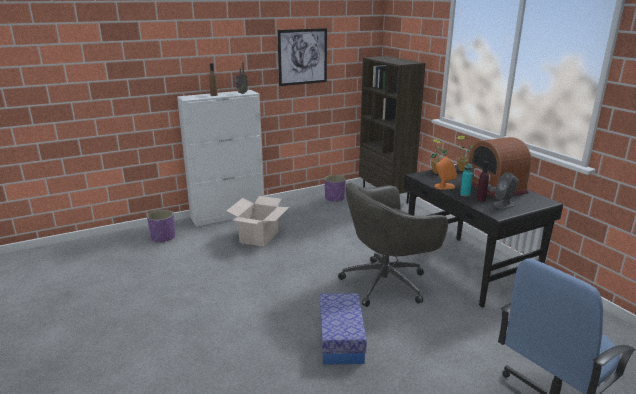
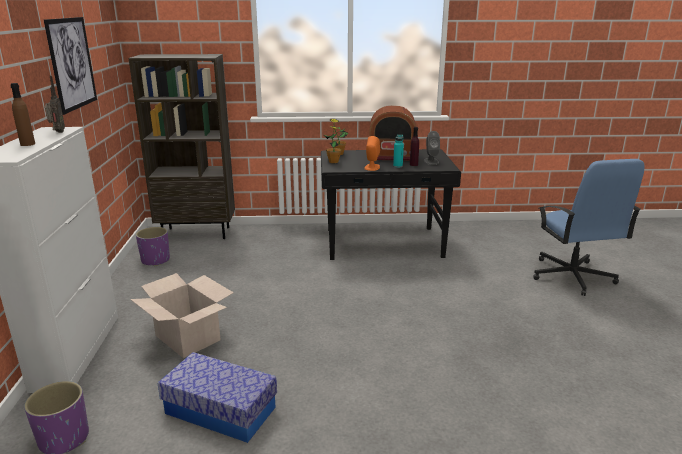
camera: 65 degrees left, 0 degrees up
storage box [320,293,367,365] -> storage box moved to [158,352,277,443]
grey office chair [338,183,448,307] -> none

